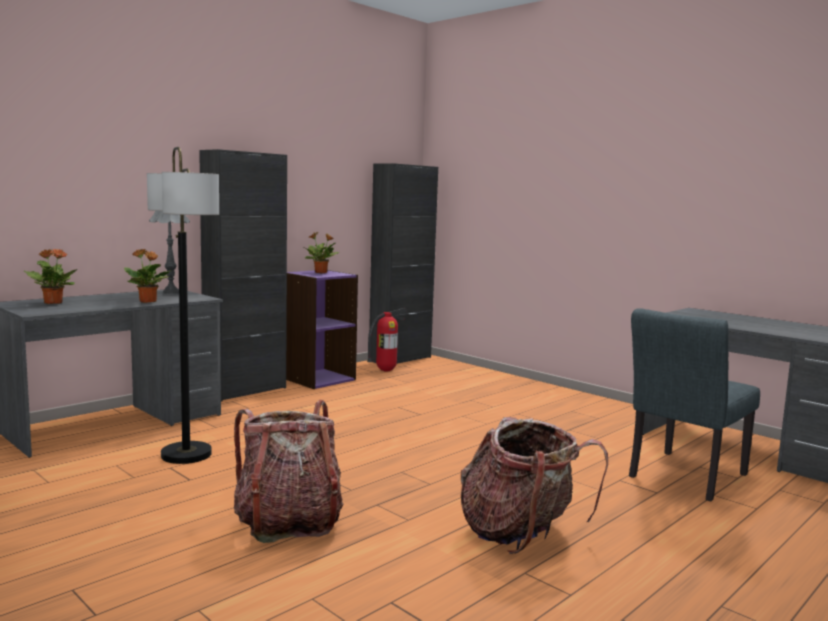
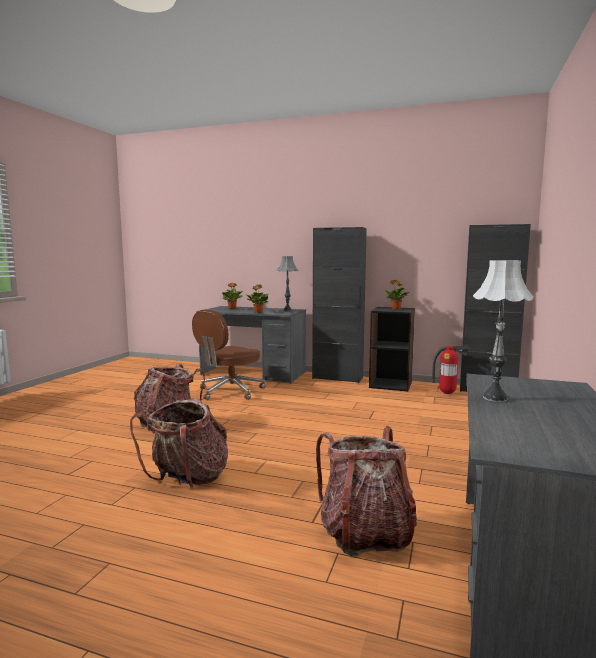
camera: 65 degrees right, 0 degrees up
floor lamp [147,147,219,464] -> brown office chair [192,309,265,400]
purple bookcase [286,270,358,389] -> black bookcase [369,307,415,392]
grey chair [629,308,760,501] -> backpack [316,426,417,556]
none -> white table lamp [473,260,534,402]

